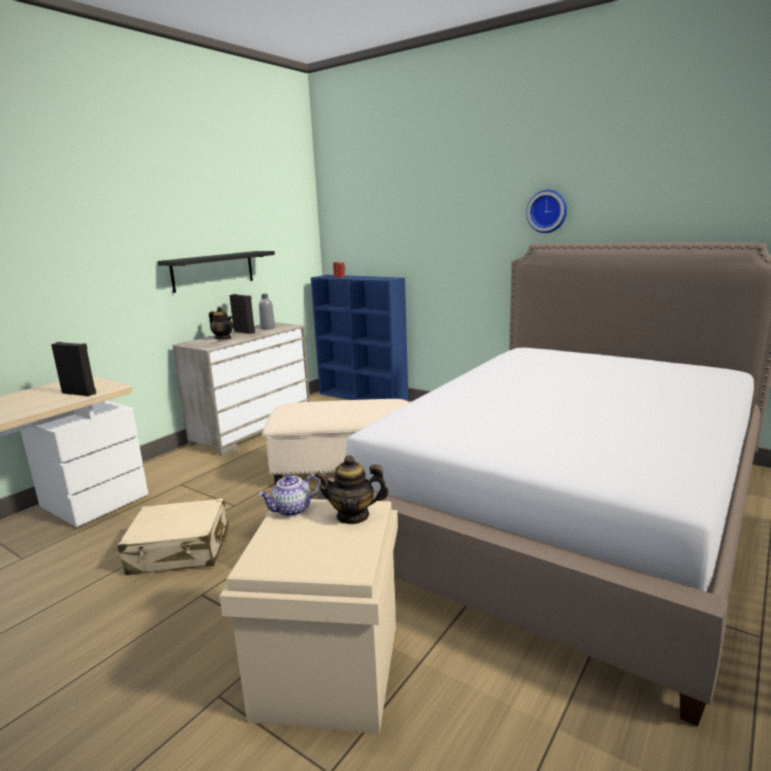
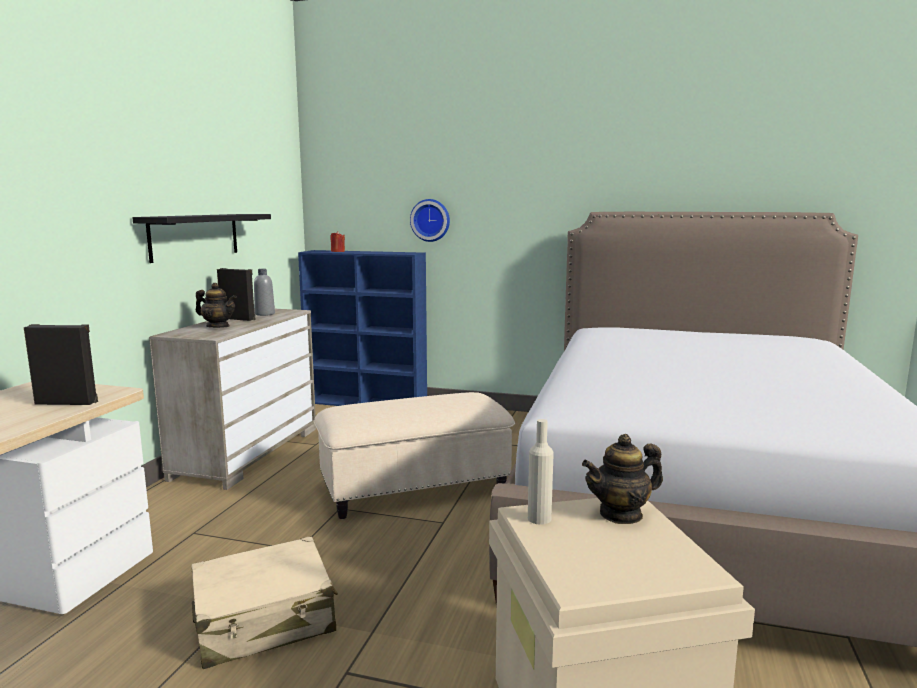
camera: 20 degrees left, 5 degrees down
teapot [258,474,320,517] -> beige bottle [528,419,554,525]
wall clock [526,190,567,233] -> wall clock moved to [410,199,450,242]

